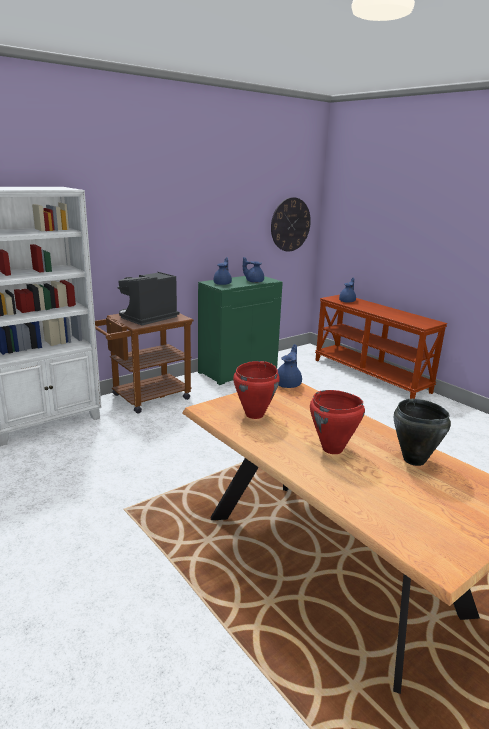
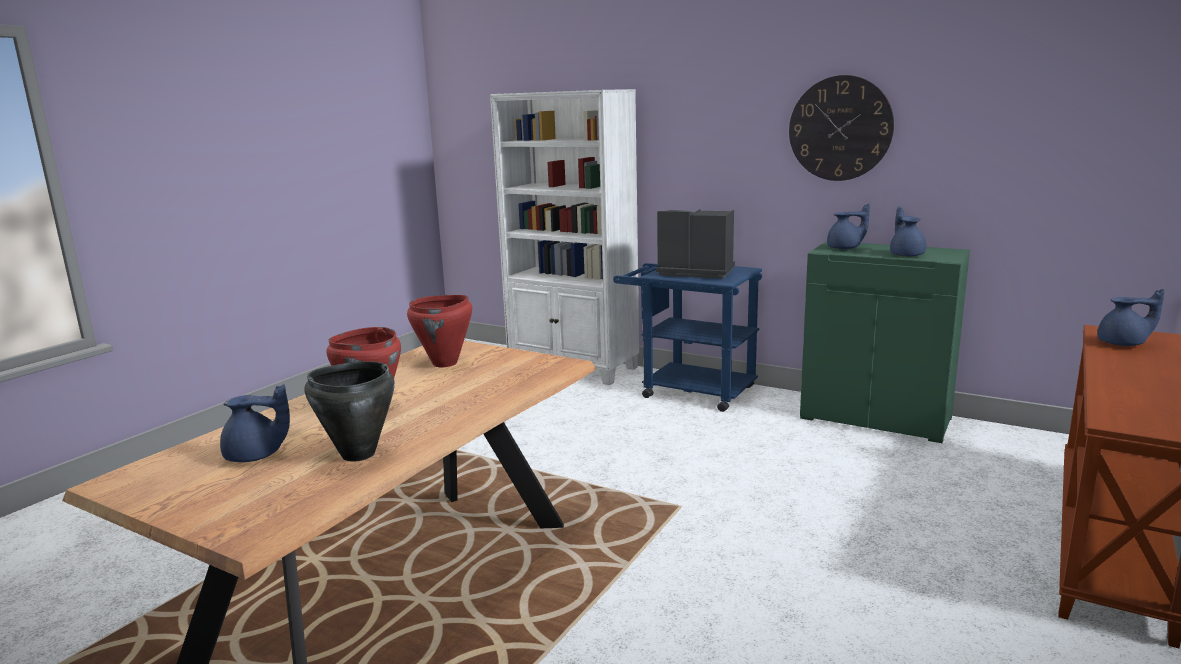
camera: 70 degrees right, 5 degrees down
brown cart [95,314,193,414] -> blue cart [613,263,762,412]
wall clock [271,197,311,252] -> wall clock moved to [789,75,894,181]
blue teapot [278,344,302,388] -> blue teapot moved to [220,384,290,462]

